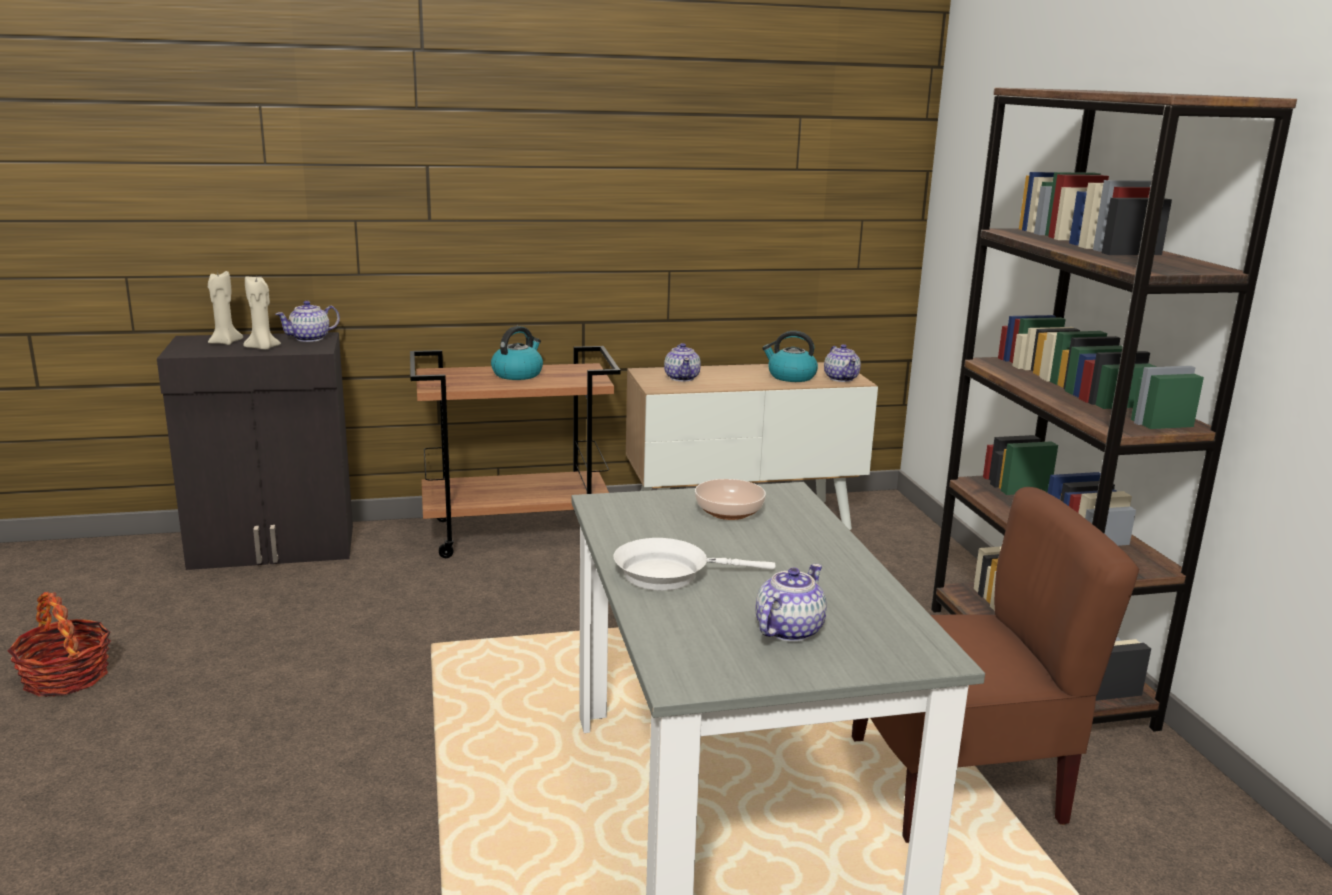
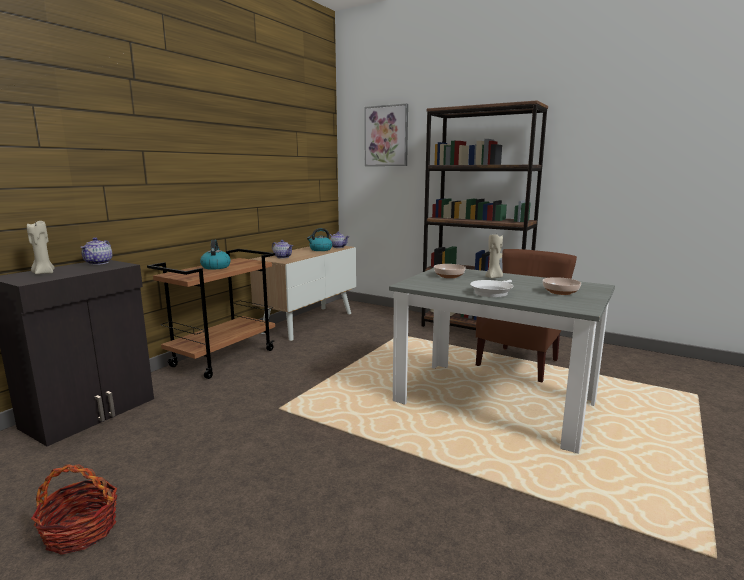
camera: 45 degrees left, 5 degrees down
beige candle [243,277,281,350] -> beige candle moved to [485,234,503,279]
teapot [755,564,827,642] -> bowl [543,277,581,295]
none -> picture [364,103,408,166]

